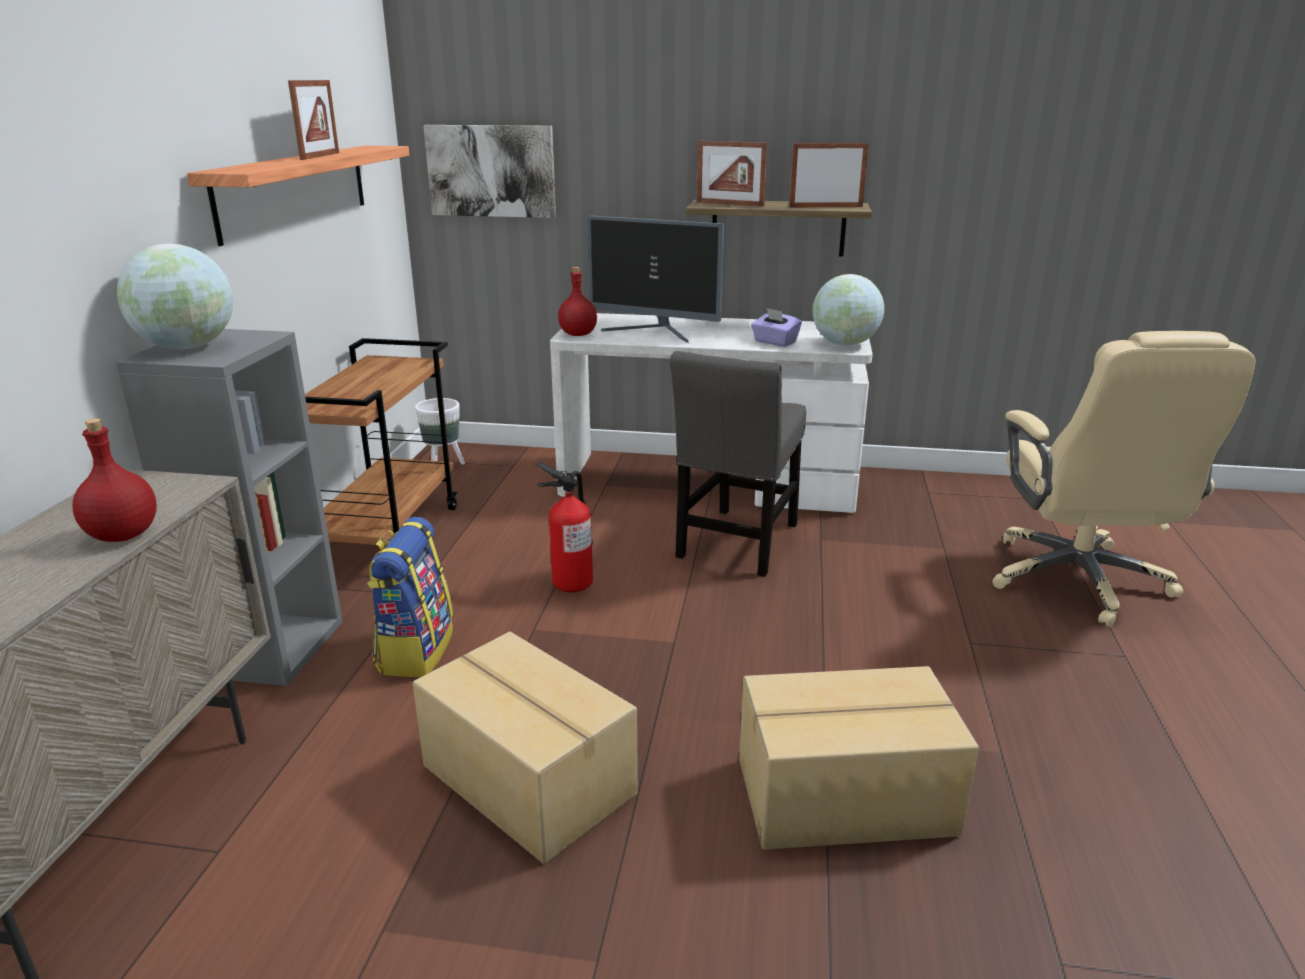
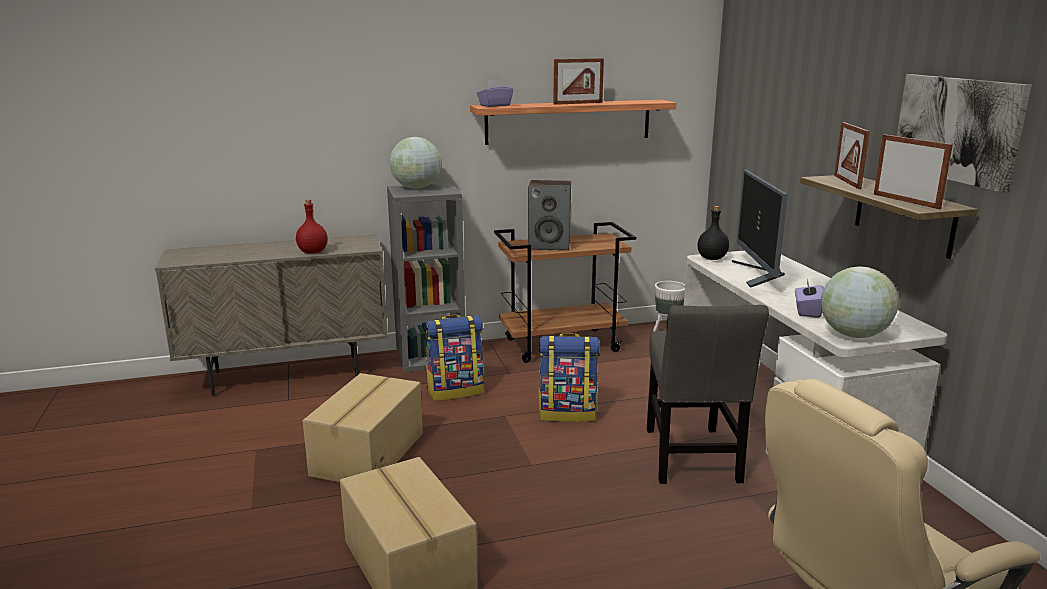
camera: 65 degrees right, 5 degrees down
picture [423,125,556,218] -> picture moved to [897,74,1032,193]
fire extinguisher [536,463,593,592] -> backpack [538,333,599,422]
red bottle [558,267,597,336] -> black bottle [697,206,729,260]
grey chair [670,351,806,577] -> grey chair turned 90 degrees counterclockwise [647,305,769,484]
none -> purple tissue box [477,80,513,107]
none -> speaker [528,180,571,251]

